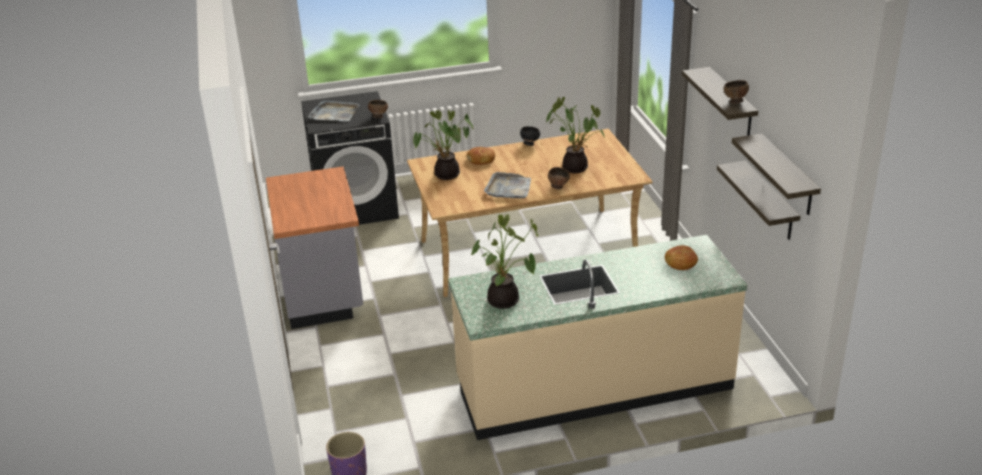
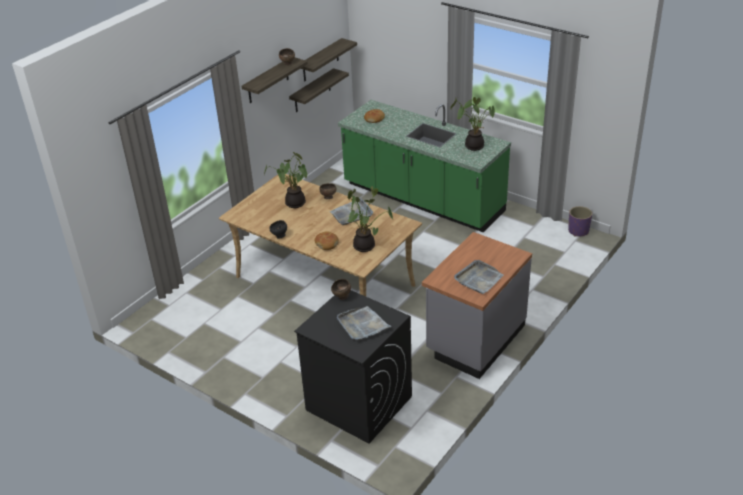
camera: 130 degrees left, 5 degrees up
beige counter [448,235,747,440] -> green counter [338,100,511,233]
none -> grey tray [454,260,504,294]

